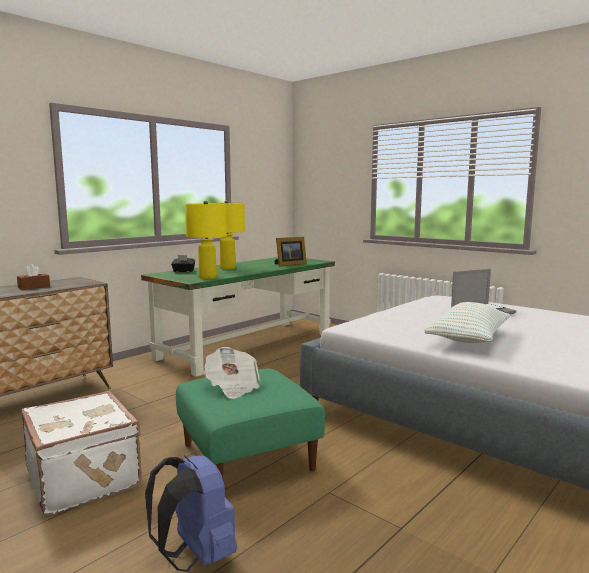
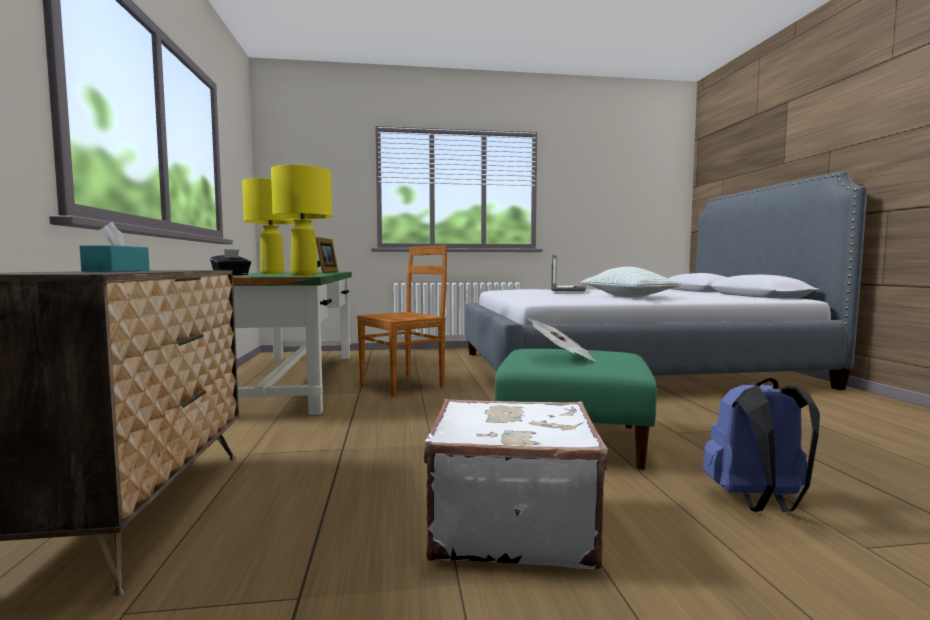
camera: 50 degrees left, 5 degrees down
brown tissue box [17,264,50,290] -> turquoise tissue box [79,222,150,271]
none -> brown chair [357,245,447,397]

